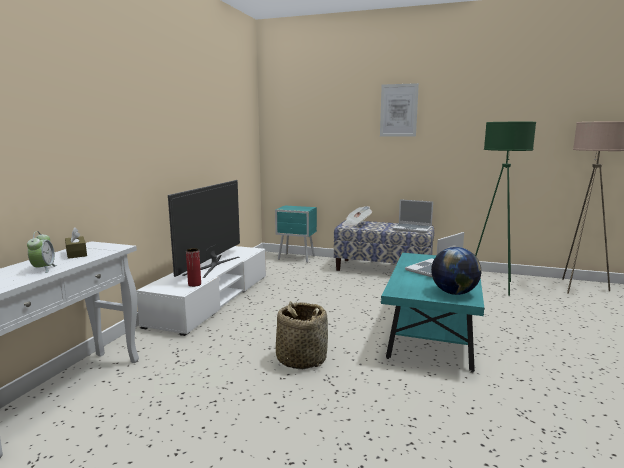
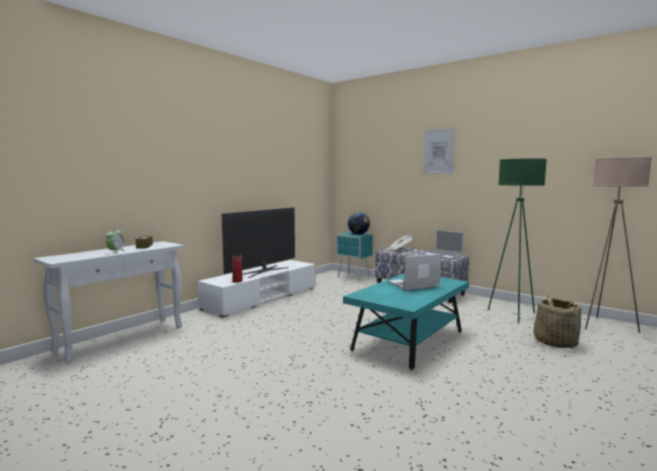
camera: 20 degrees right, 5 degrees down
basket [276,301,328,369] -> basket moved to [533,295,581,348]
globe [431,247,481,295] -> globe moved to [348,213,370,235]

